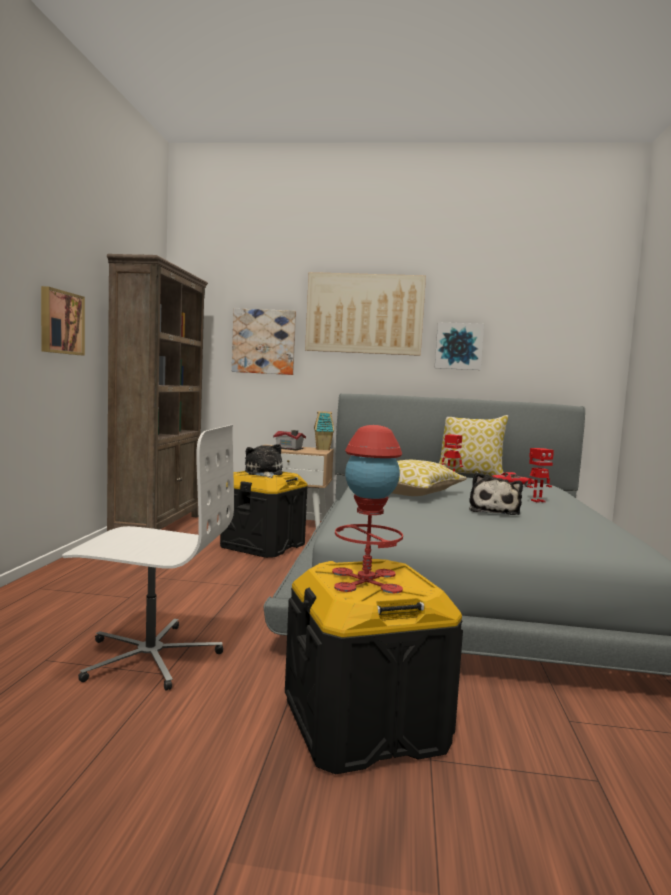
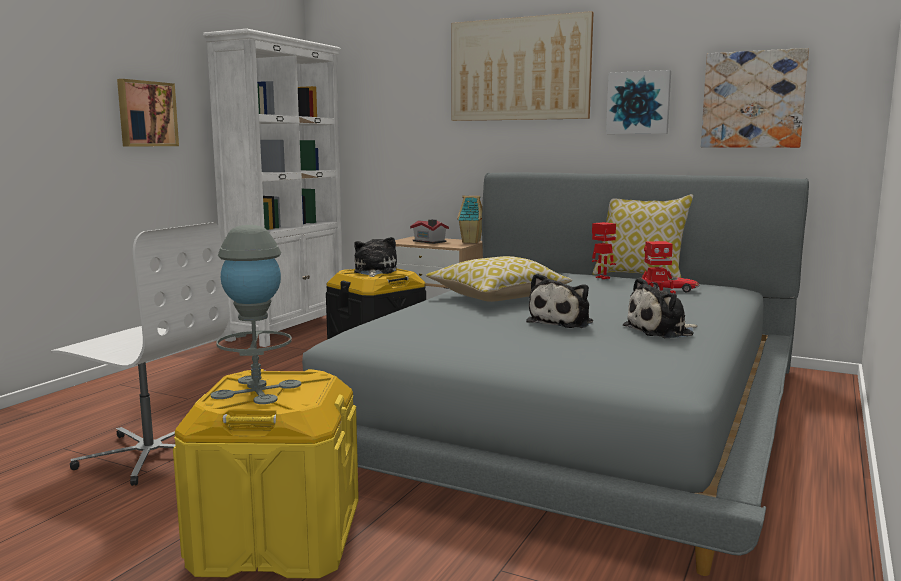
camera: 20 degrees right, 5 degrees up
brown bookcase [107,254,208,531] -> white bookcase [203,28,343,347]
picture [232,308,296,375] -> picture moved to [701,48,809,148]
black storage box [285,559,463,775] -> yellow storage box [173,369,359,579]
red table lamp [332,425,403,593] -> grey table lamp [211,225,301,404]
none -> plush toy [622,277,698,338]

